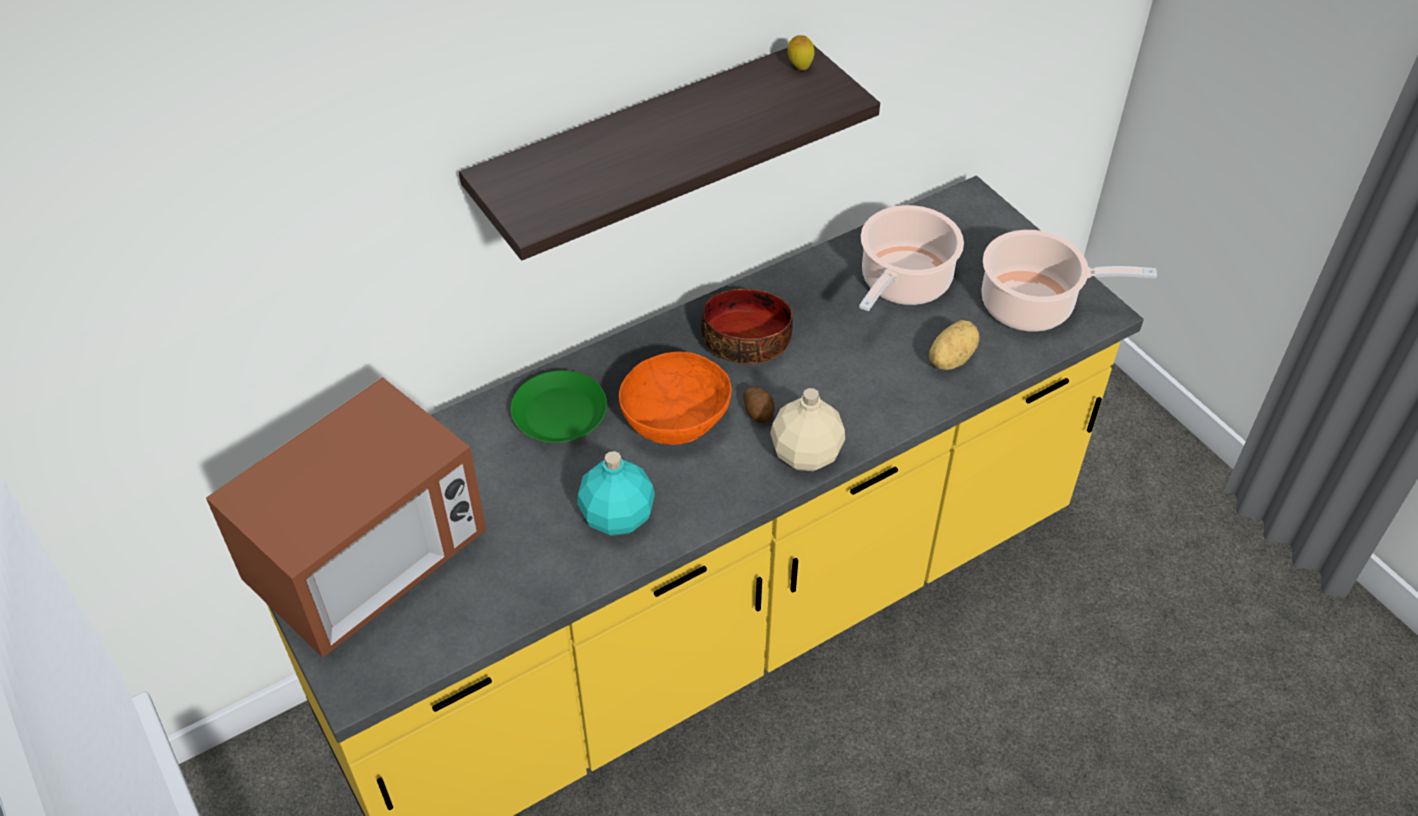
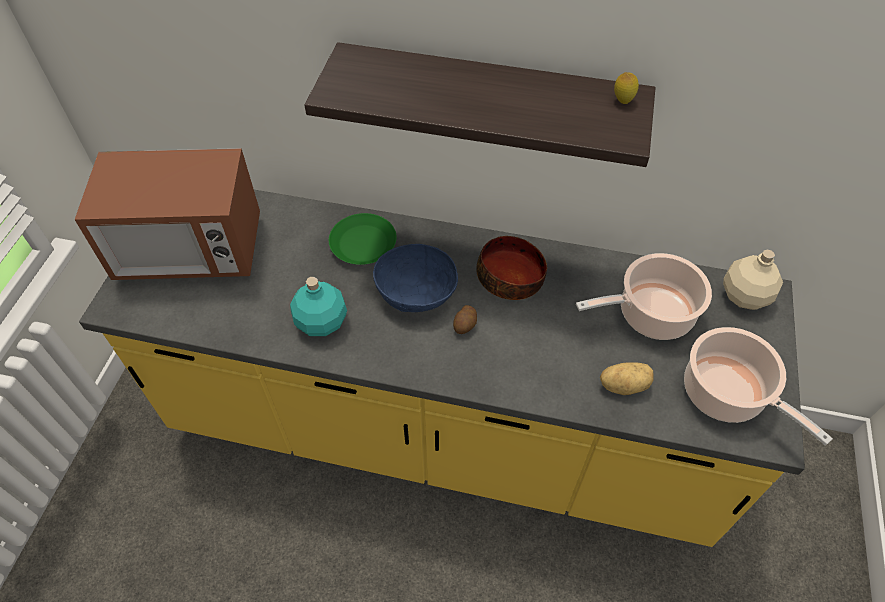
camera: 45 degrees right, 5 degrees up
orange bowl [619,352,732,445] -> blue bowl [373,244,458,312]
beige bottle [770,388,845,471] -> beige bottle moved to [723,250,783,310]

